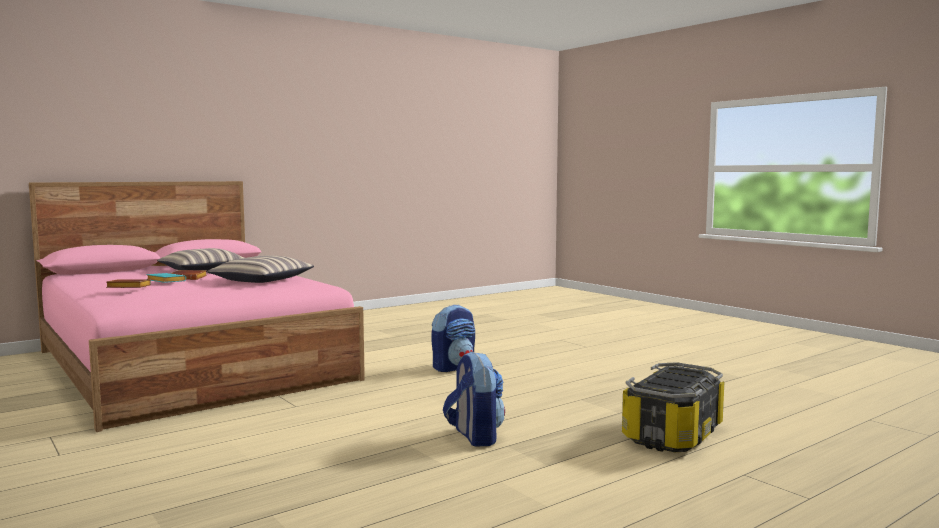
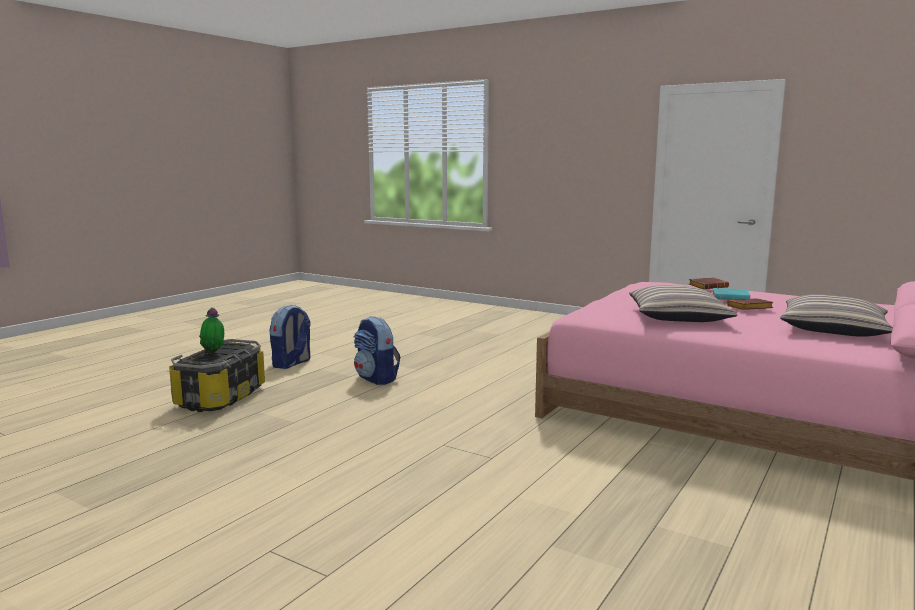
camera: 160 degrees right, 5 degrees up
backpack [431,305,475,372] -> backpack moved to [269,305,311,369]
none -> potted plant [199,308,224,354]

